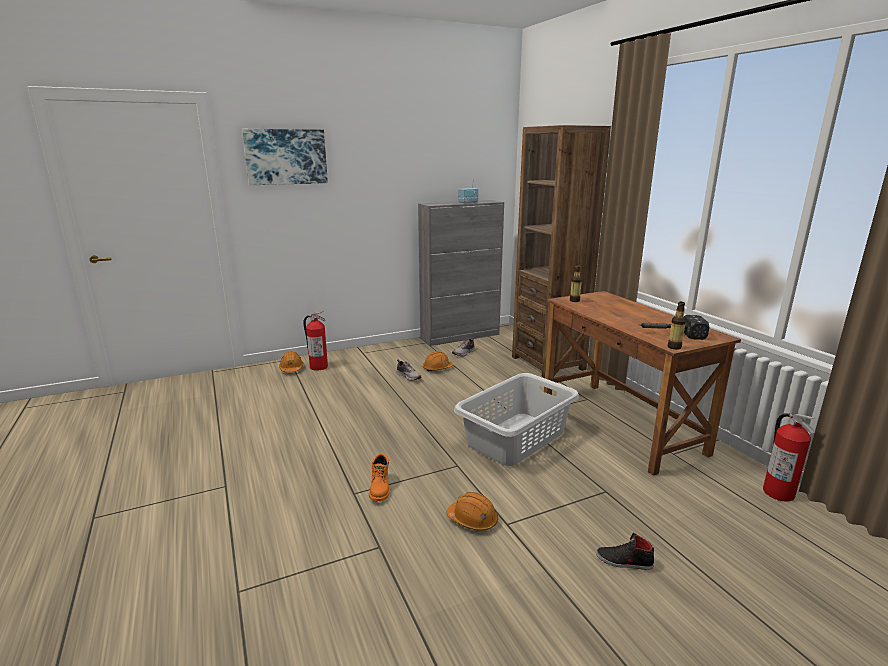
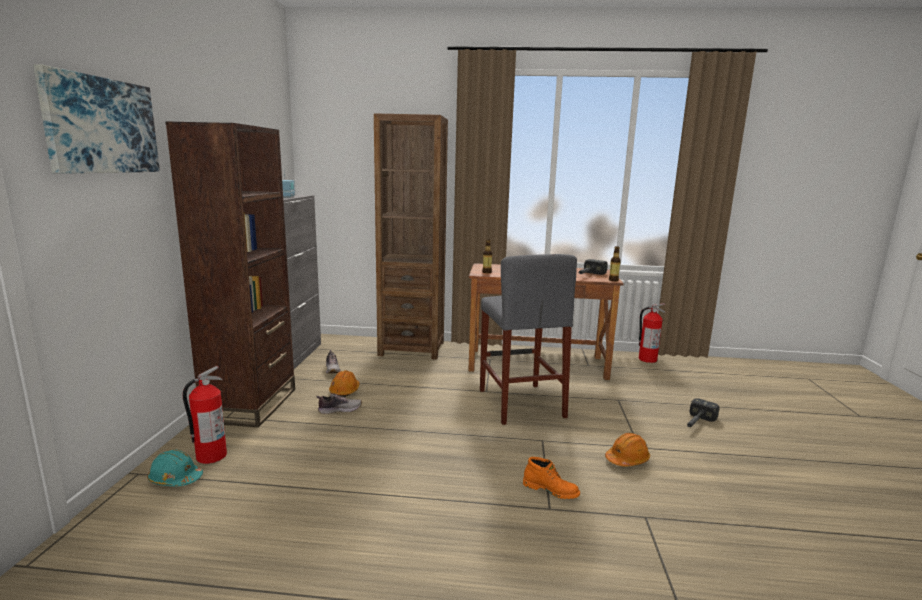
camera: 60 degrees left, 5 degrees down
orange hard hat [279,351,303,373] -> turquoise hard hat [147,449,203,486]
grey laundry basket [454,373,579,466] -> grey stool [480,254,577,425]
black shoe [596,533,654,570] -> hammer [687,398,720,427]
none -> brown bookcase [165,121,295,428]

